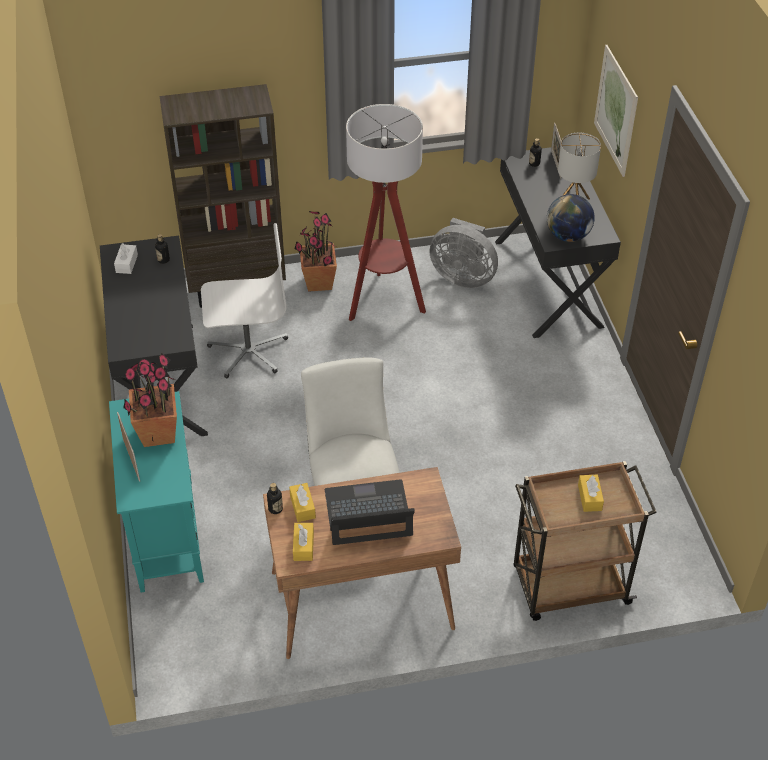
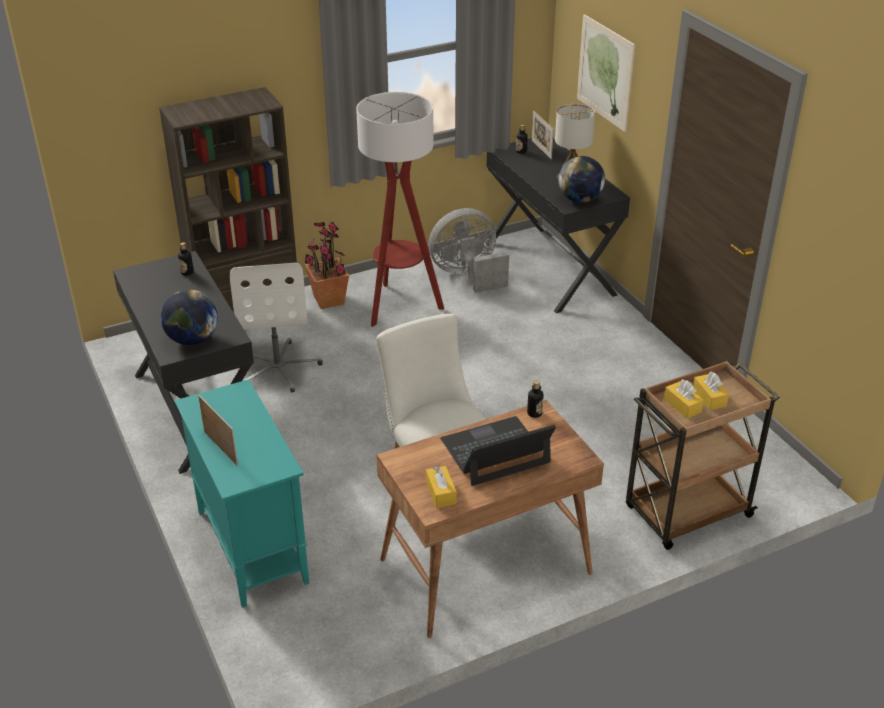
camera: 15 degrees left, 10 degrees down
white tissue box [114,243,138,274] -> none
potted plant [123,353,177,447] -> none
white office chair [201,223,288,378] -> white office chair turned 105 degrees clockwise [230,263,323,393]
bottle [267,483,283,514] -> bottle moved to [527,380,544,418]
yellow tissue box [289,483,316,522] -> yellow tissue box moved to [664,379,704,418]
grey fan [429,218,498,288] -> grey fan turned 150 degrees clockwise [429,208,509,293]
none -> globe [160,289,218,345]

